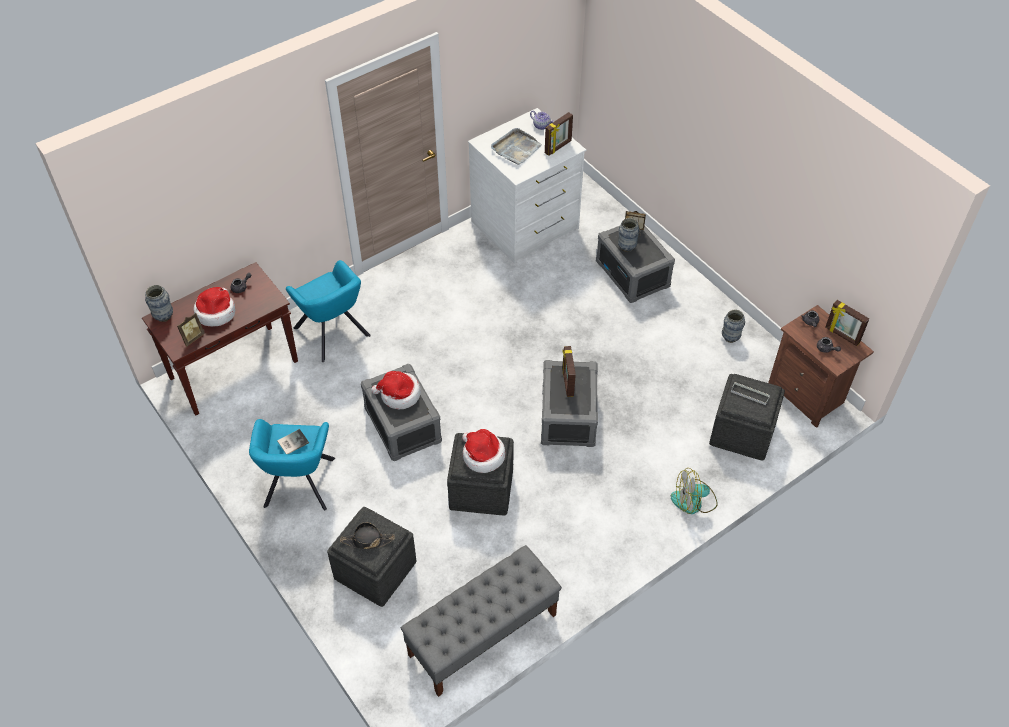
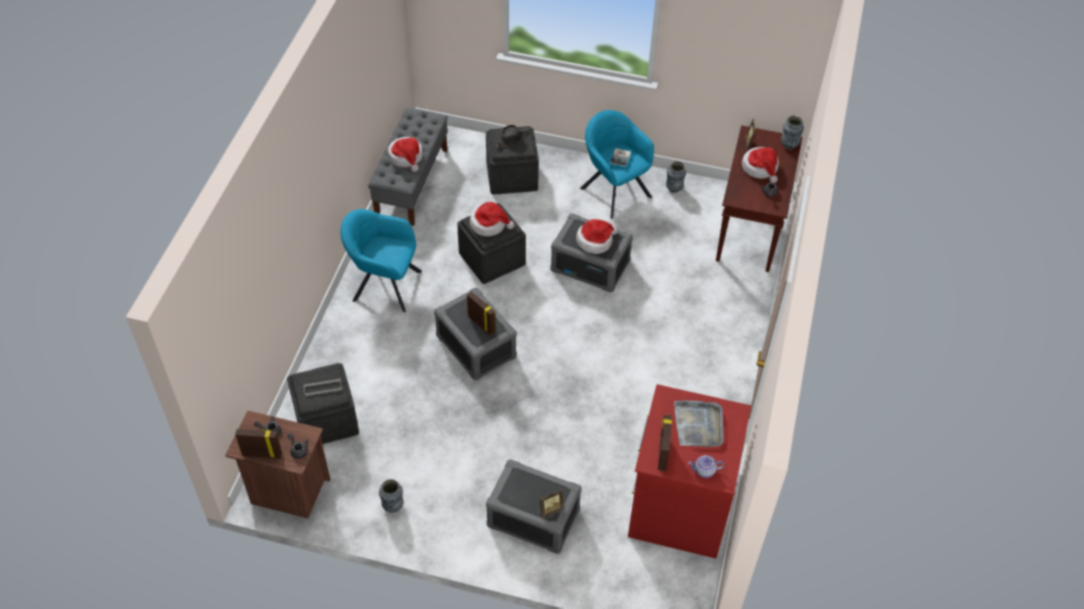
camera: 140 degrees right, 0 degrees up
turquoise armchair [286,260,371,362] -> turquoise armchair moved to [341,209,422,312]
white dresser [468,108,586,264] -> red dresser [628,384,751,559]
vase [618,218,640,252] -> vase moved to [666,161,686,193]
fan [671,468,718,514] -> none
none -> hat [388,137,423,172]

